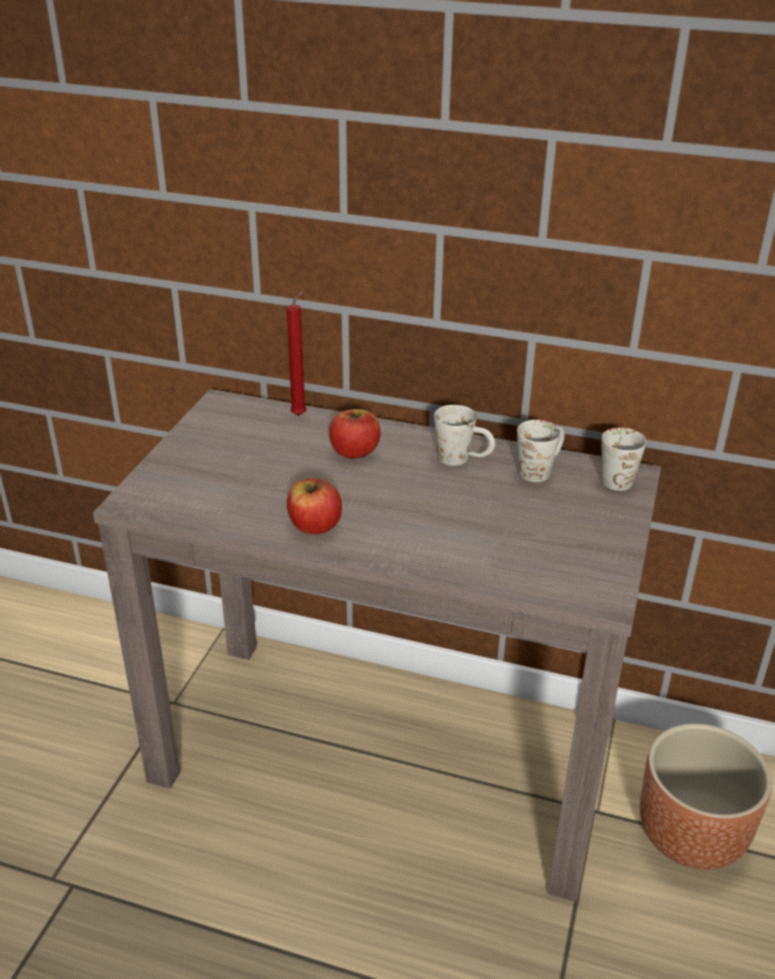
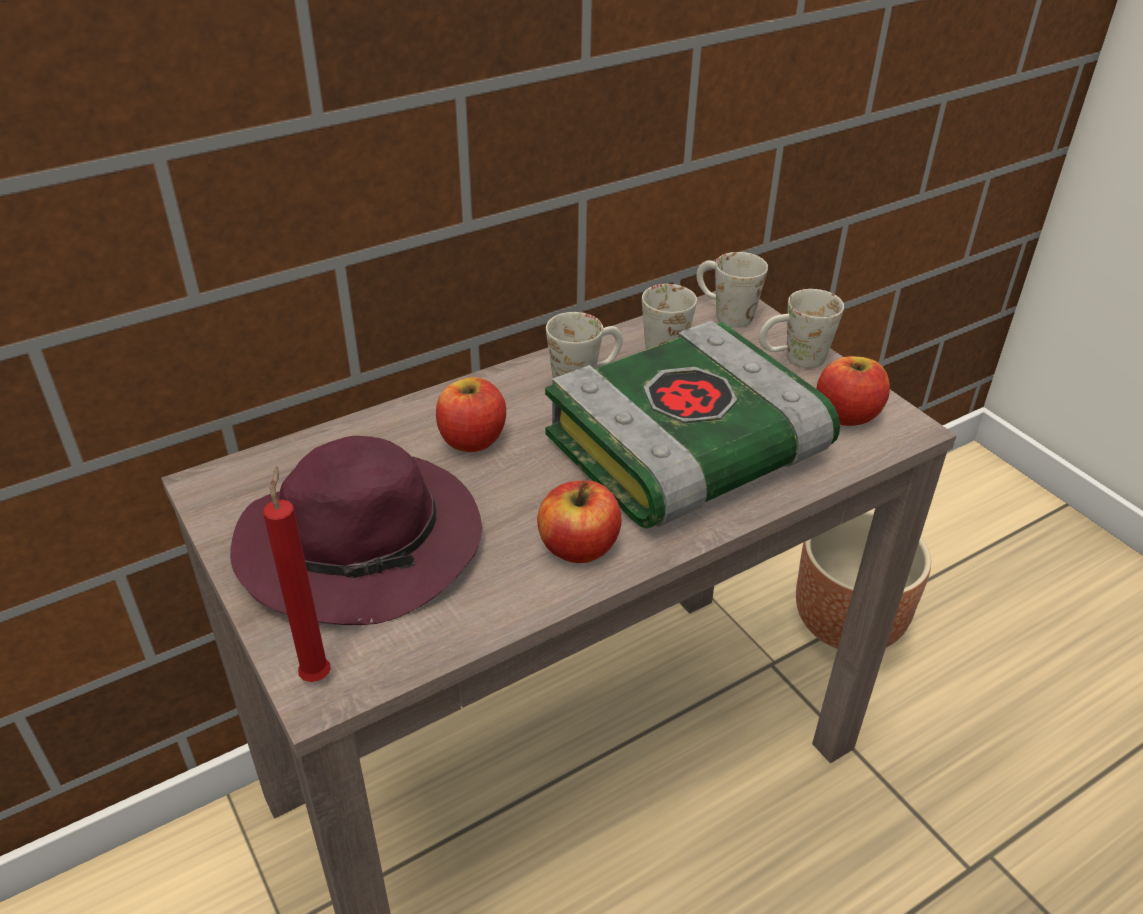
camera: 50 degrees left, 5 degrees up
red candle [287,290,307,416] -> red candle moved to [263,466,331,682]
none -> purple hat [230,436,482,625]
none -> book [545,320,840,528]
none -> white mug [759,289,844,368]
none -> apple [816,356,890,426]

